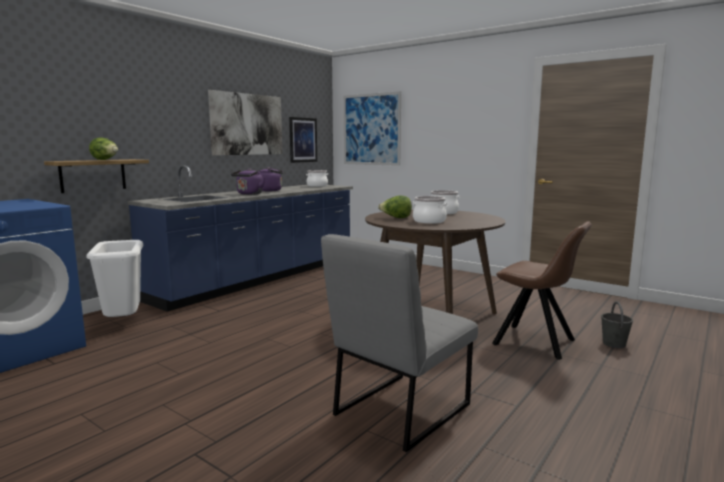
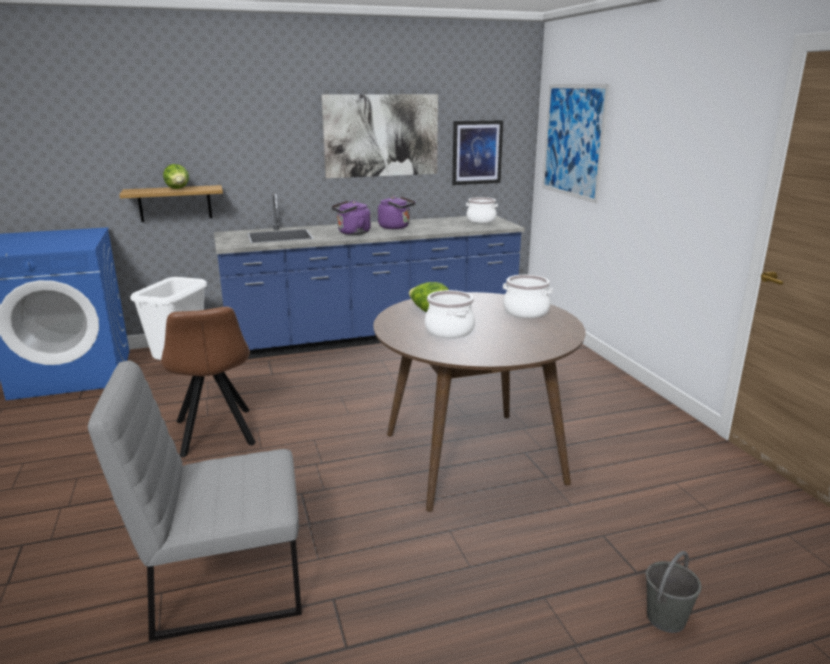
camera: 35 degrees right, 10 degrees up
brown chair [492,221,592,360] -> brown chair moved to [161,307,256,458]

